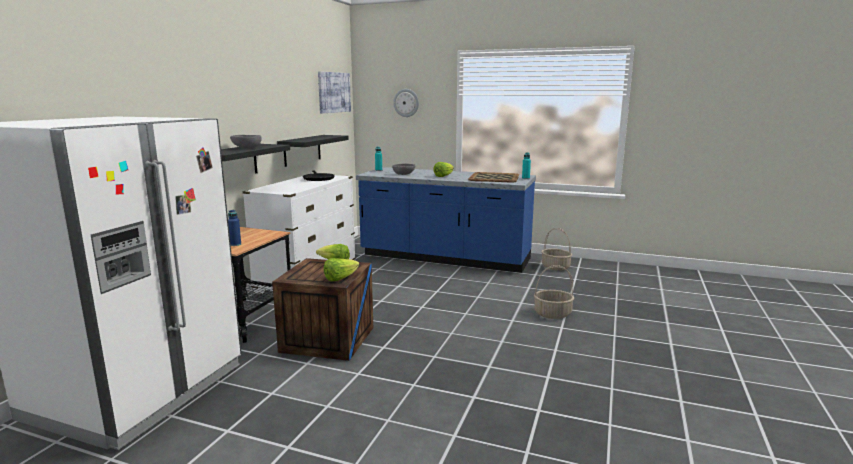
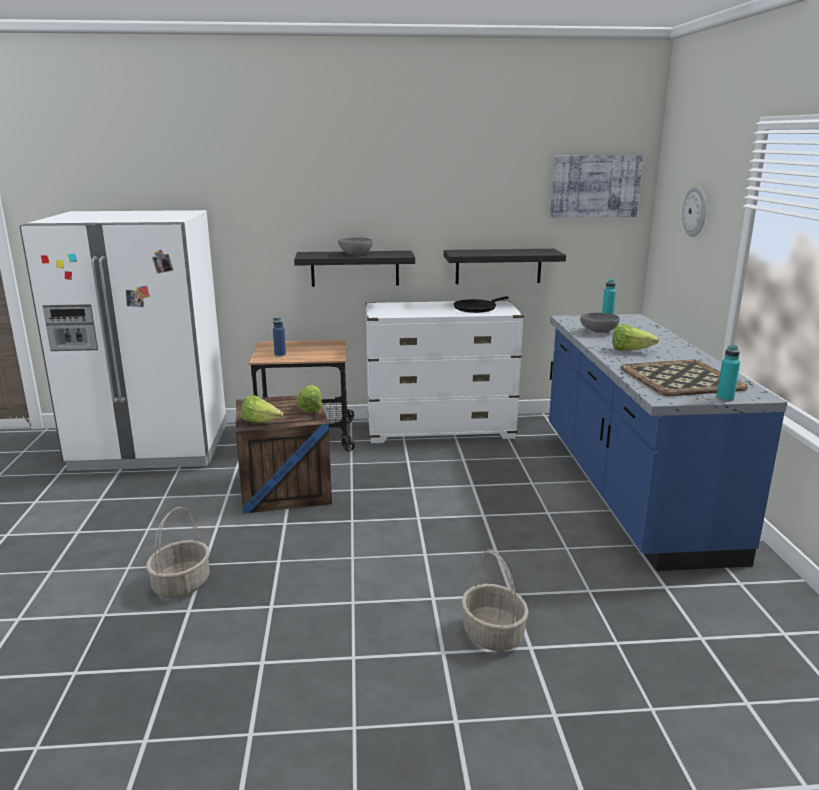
camera: 65 degrees right, 5 degrees up
basket [541,228,572,271] -> basket moved to [146,507,210,598]

